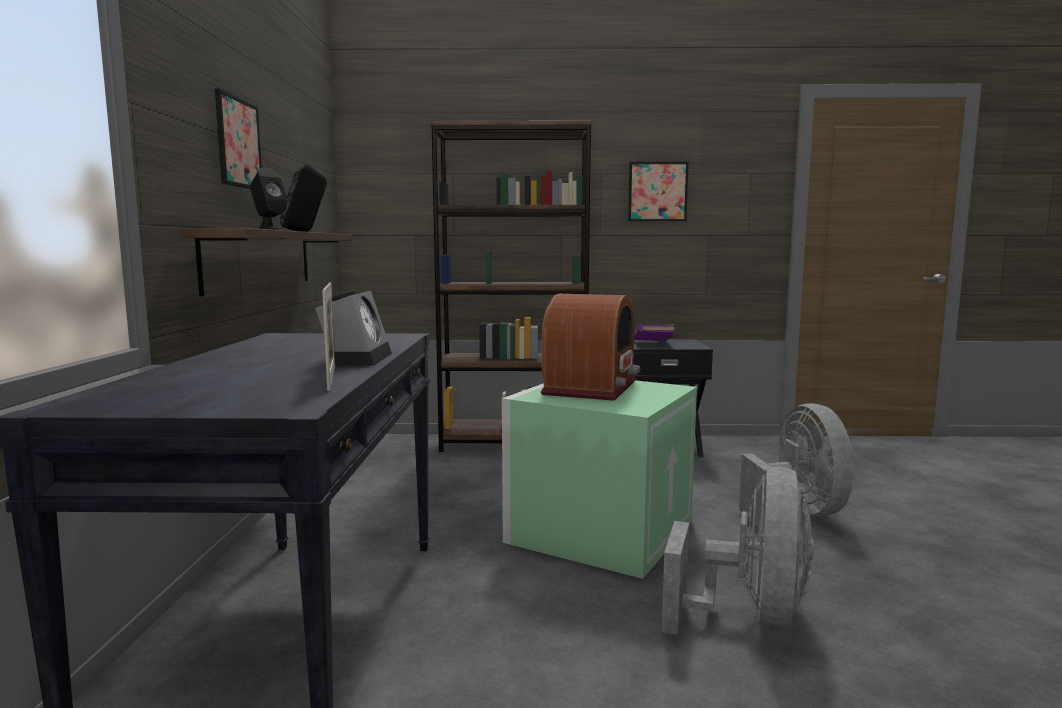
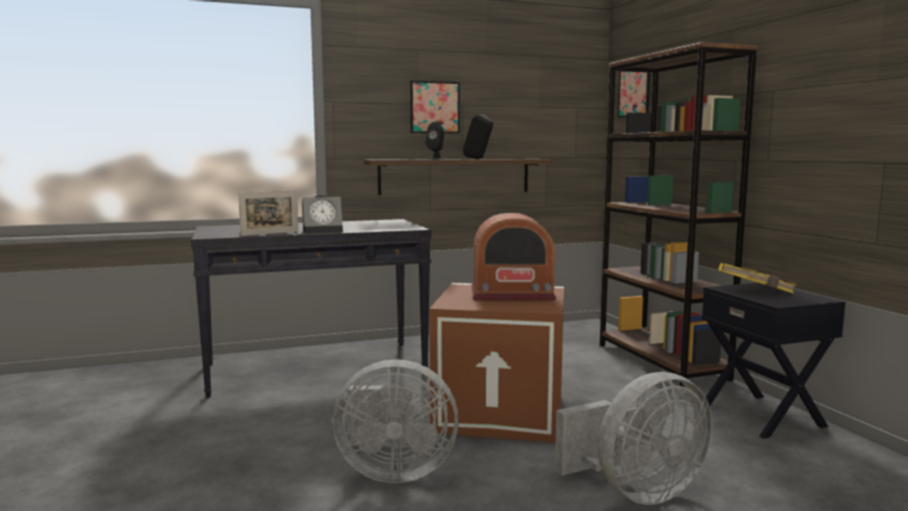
camera: 70 degrees right, 0 degrees up
green storage box [502,380,697,579] -> brown storage box [429,283,564,443]
picture [628,162,689,221] -> picture moved to [617,71,650,118]
purple book [634,324,675,341] -> yellow book [719,263,797,293]

